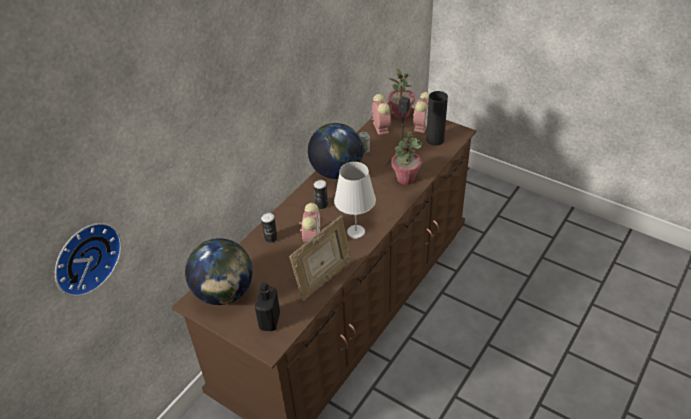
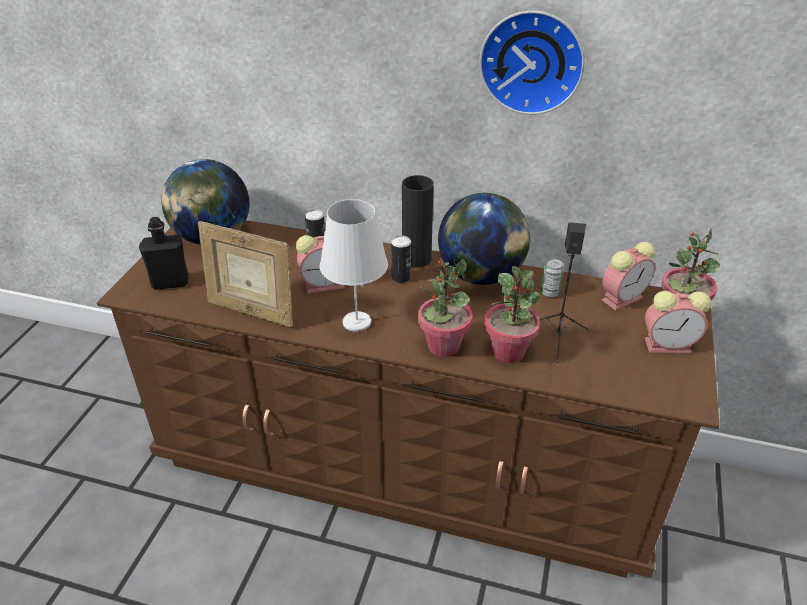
camera: 70 degrees right, 5 degrees down
wall clock [55,223,122,297] -> wall clock moved to [479,11,585,115]
black vase [426,91,448,146] -> black vase moved to [402,175,434,268]
none -> potted plant [418,259,472,357]

